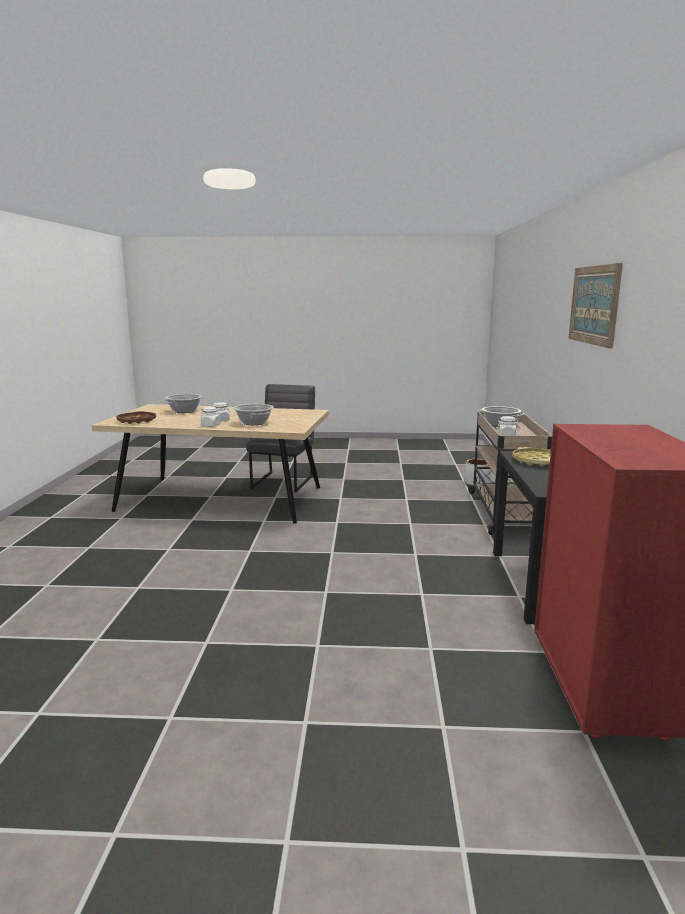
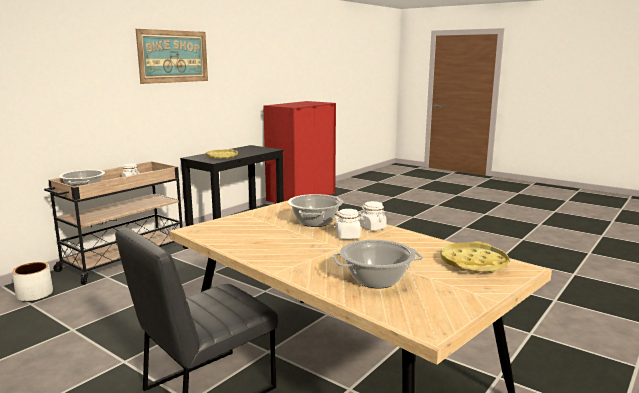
camera: 145 degrees left, 0 degrees up
brown tray [116,411,156,424] -> yellow tray [440,241,509,273]

